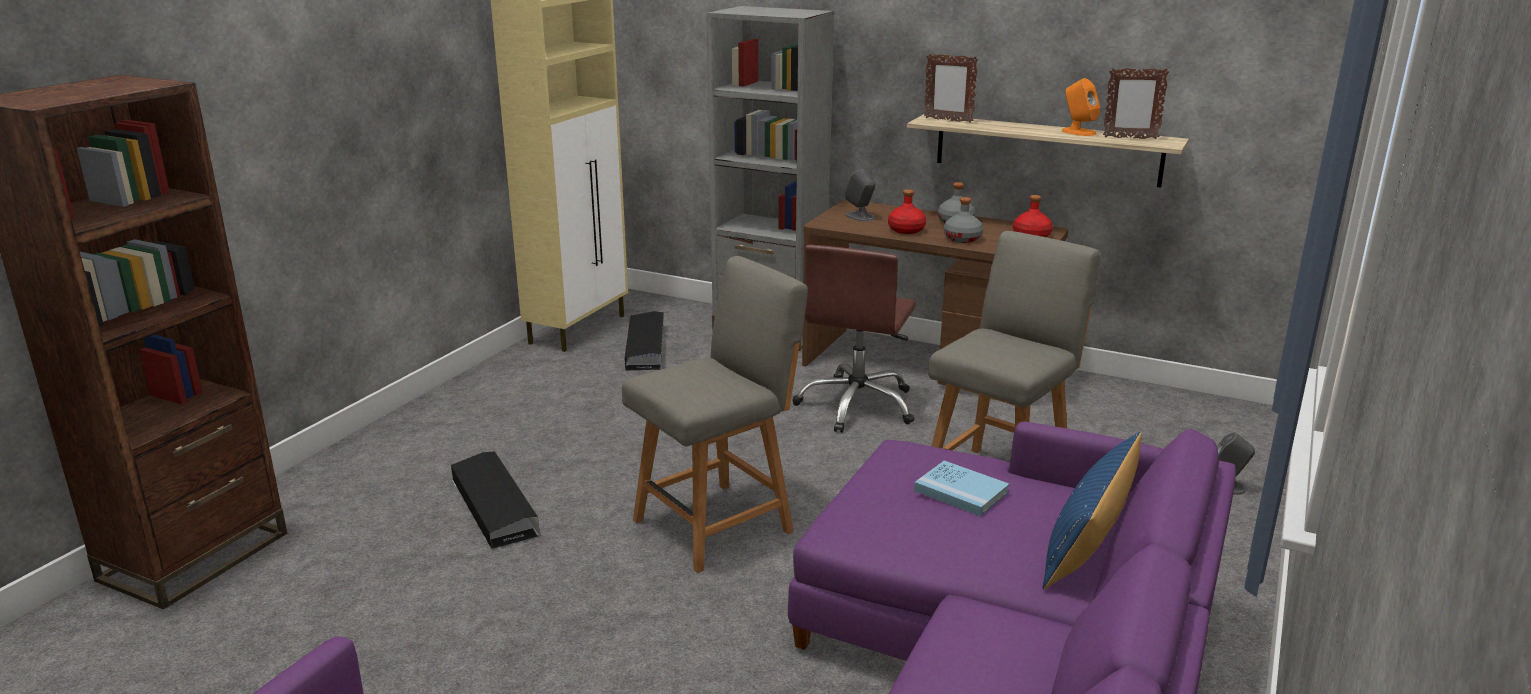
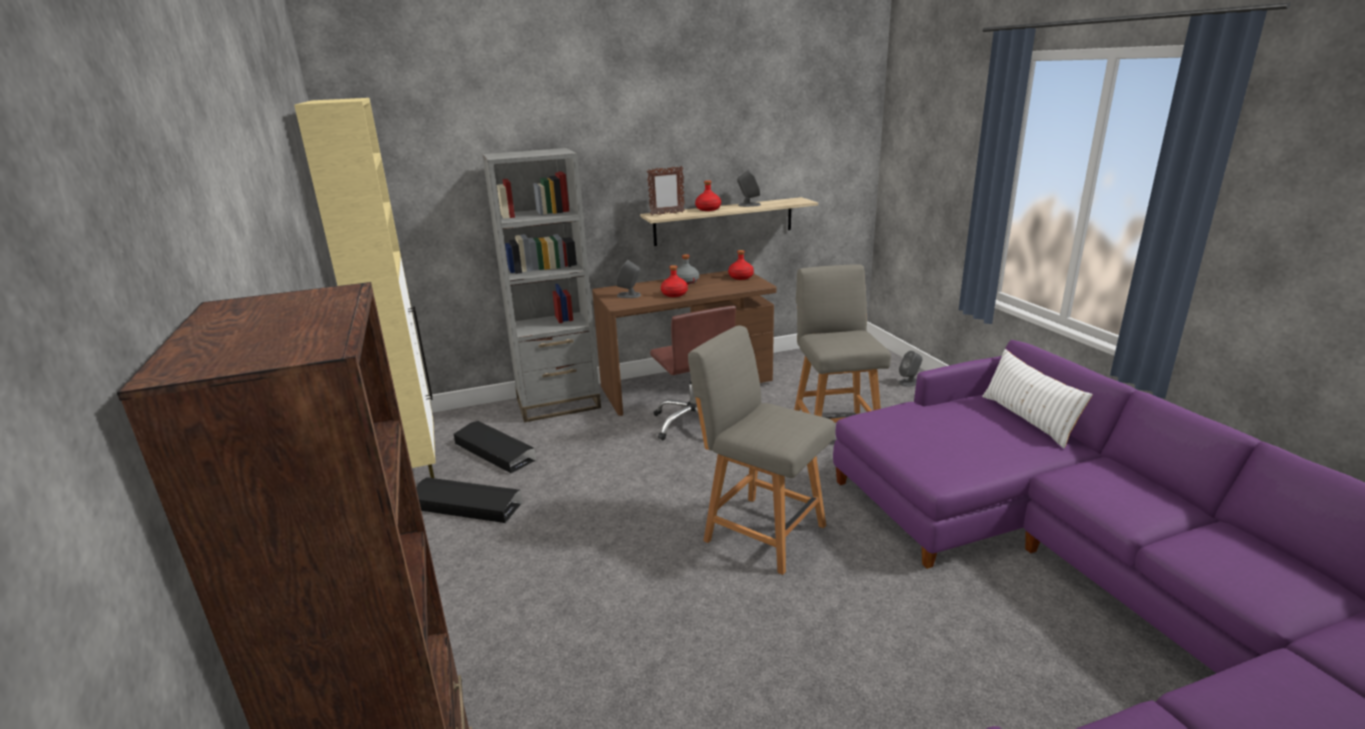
camera: 45 degrees left, 0 degrees up
black storage box [451,451,540,549] -> black storage box moved to [416,477,522,523]
grey chair [622,256,808,573] -> grey chair turned 60 degrees counterclockwise [688,325,835,575]
blue book [914,461,1009,516] -> none
grey bottle [944,197,983,243] -> none
blue pillow [1043,431,1142,590] -> white pillow [982,349,1093,448]
orange speaker [1061,78,1100,136] -> grey speaker [737,170,761,207]
picture frame [1103,68,1169,139] -> none
none -> red bottle [695,180,721,211]

